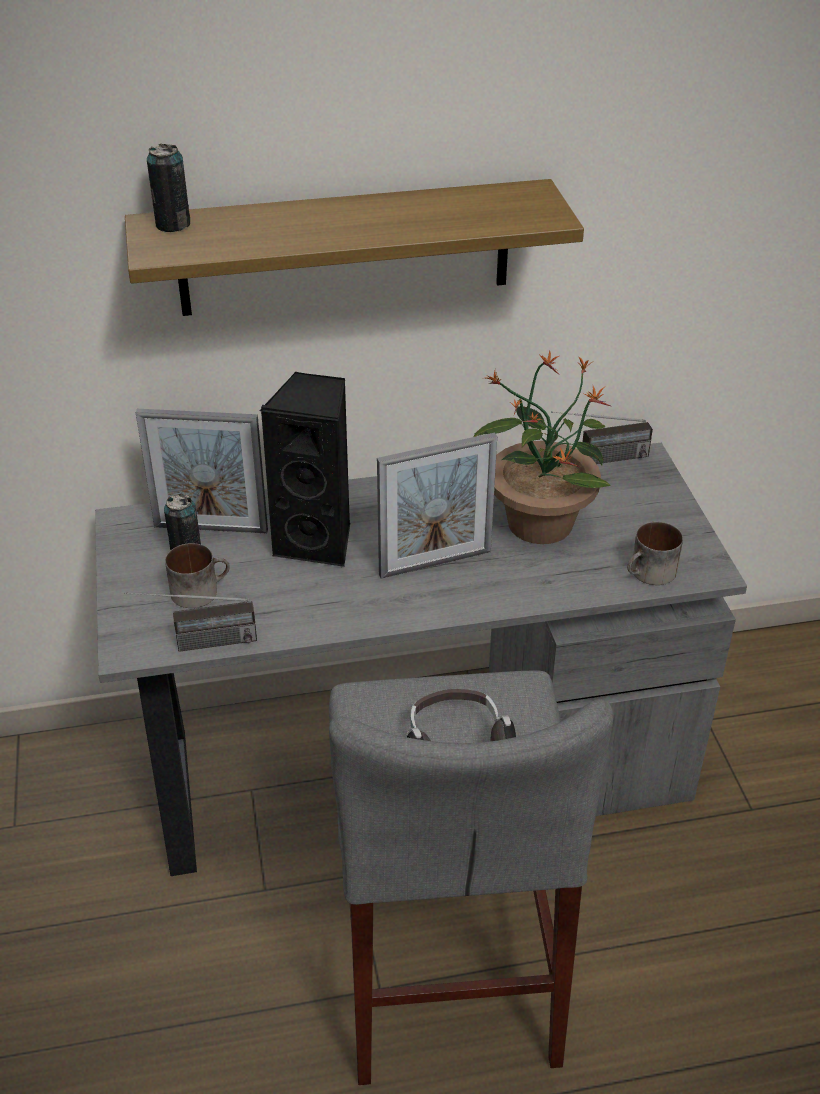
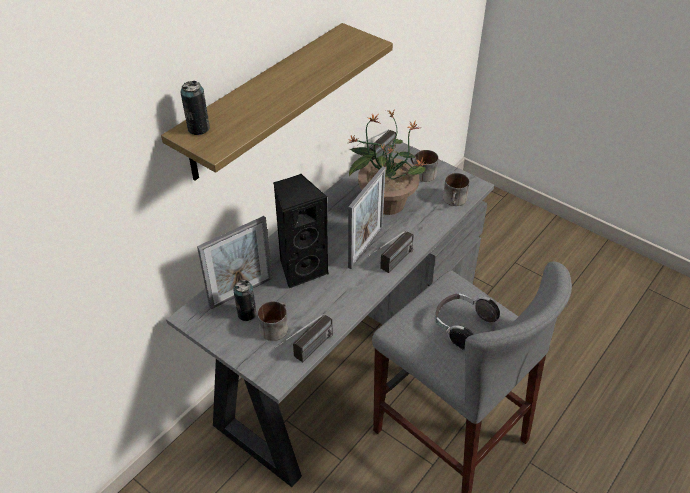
camera: 40 degrees left, 5 degrees up
none -> radio [368,231,414,273]
none -> mug [410,150,438,182]

